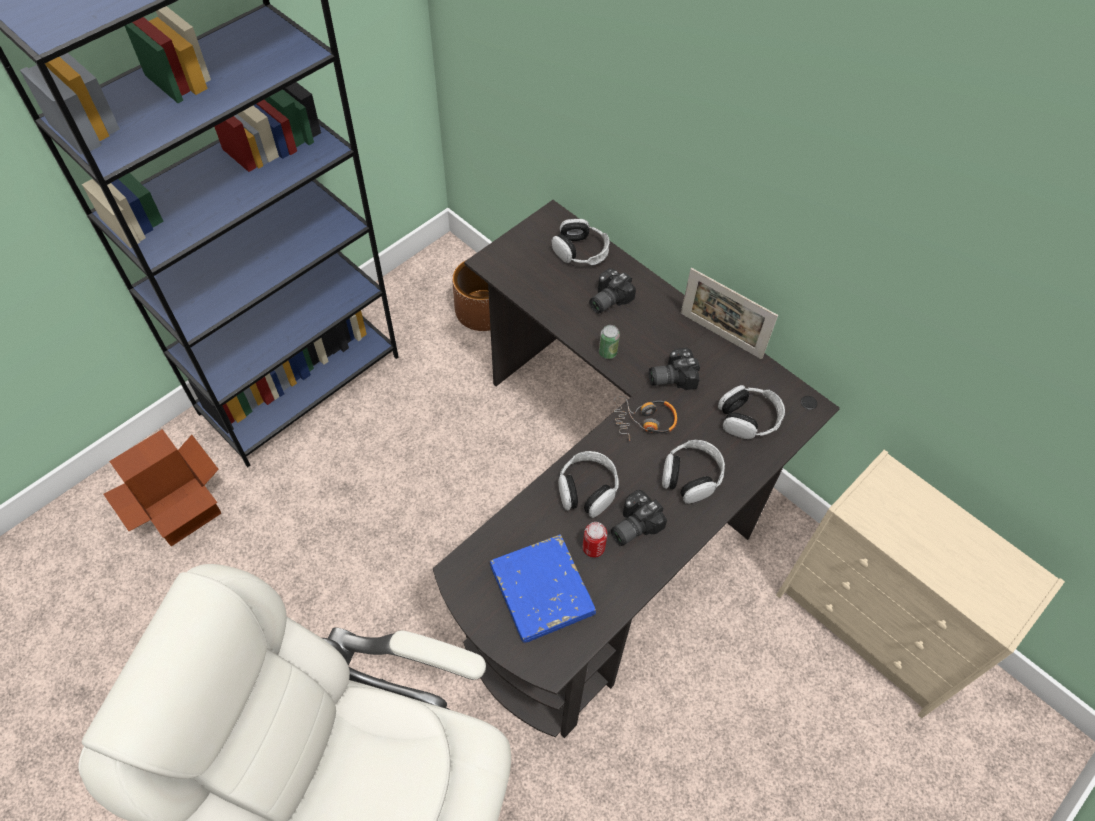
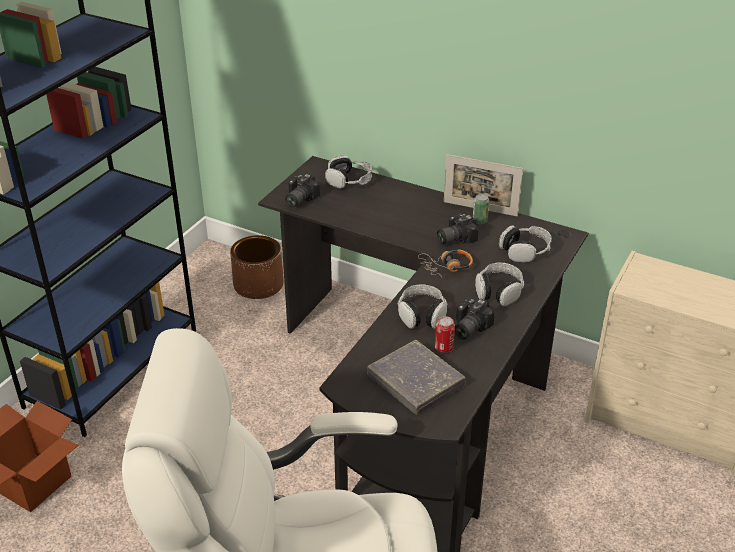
camera: 15 degrees left, 20 degrees down
blue book [490,534,596,643] -> grey book [367,340,466,415]
camera [589,268,636,314] -> camera moved to [285,174,320,207]
can [599,325,620,359] -> can moved to [473,194,489,224]

